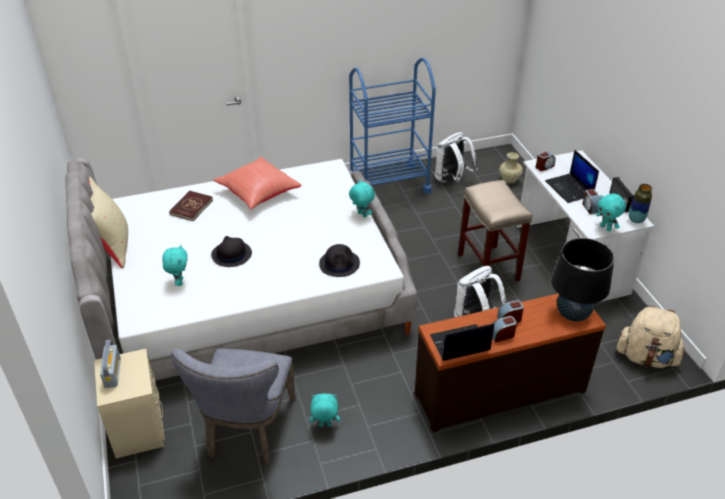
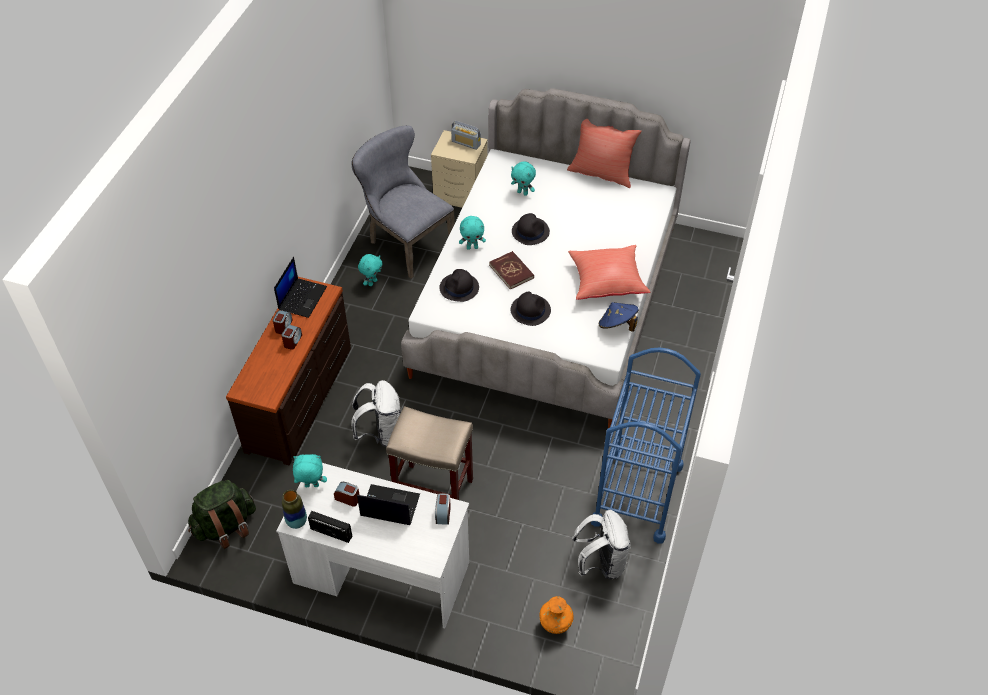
camera: 125 degrees right, 10 degrees up
beige pillow [89,177,128,268] -> red pillow [567,119,642,188]
red book [169,191,213,221] -> red book moved to [489,251,534,289]
turquoise plush toy [349,180,375,218] -> turquoise plush toy moved to [459,216,486,250]
beige vase [499,152,523,184] -> orange vase [540,596,574,634]
black table lamp [551,238,614,321] -> none
beige backpack [617,306,686,368] -> green backpack [188,480,256,549]
none -> black hat [511,291,551,326]
none -> blue hat [599,302,639,332]

